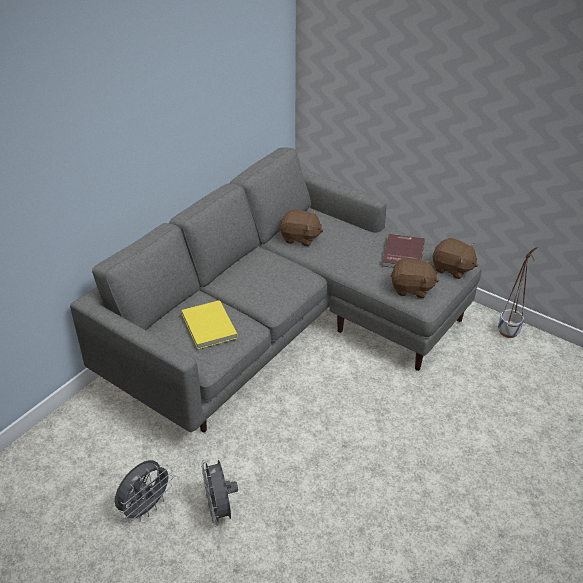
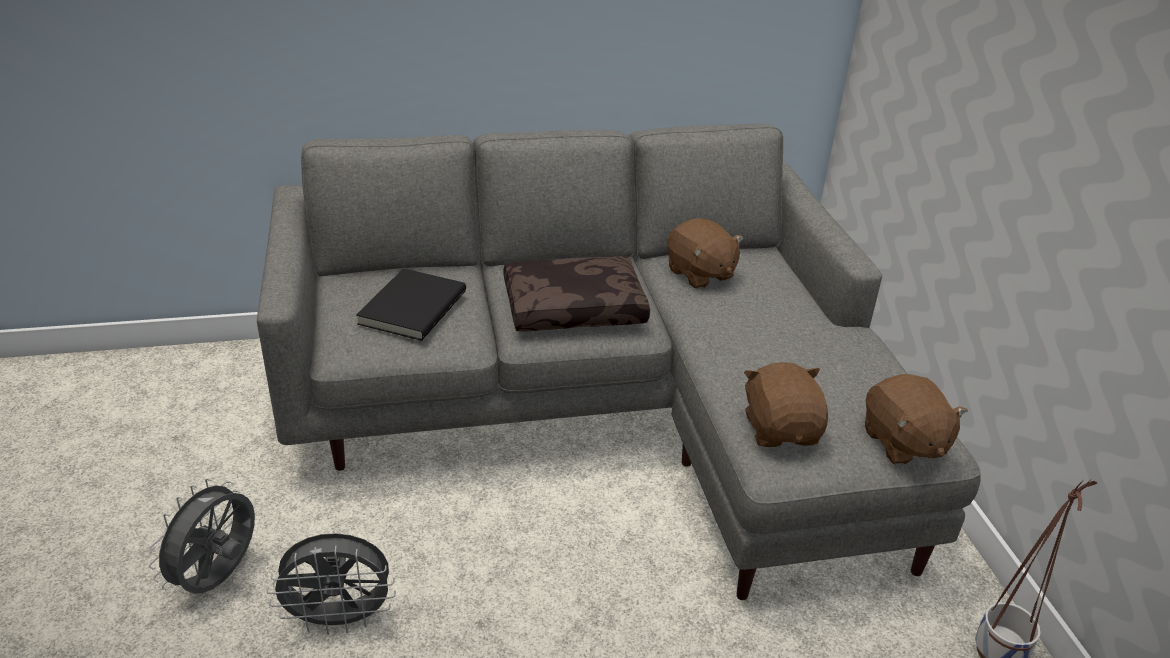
camera: 40 degrees right, 5 degrees down
grey fan [115,460,173,523] -> grey fan moved to [266,533,396,635]
yellow book [182,300,238,349] -> black book [356,268,466,341]
red book [382,234,425,268] -> none
brown plush toy [391,258,439,298] -> brown plush toy turned 150 degrees counterclockwise [744,362,828,447]
none -> brown pillow [504,256,650,332]

